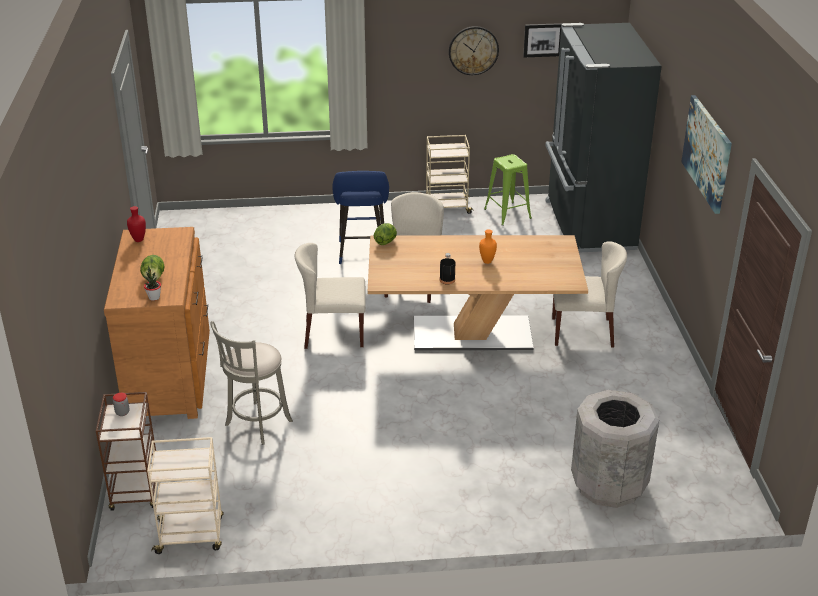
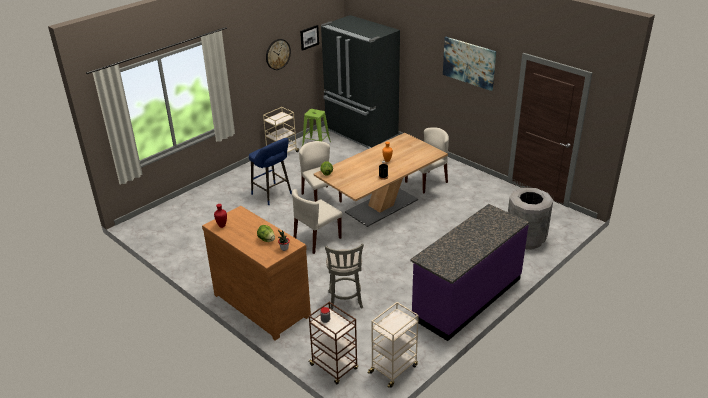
camera: 40 degrees left, 0 degrees up
none -> purple counter [410,204,529,341]

